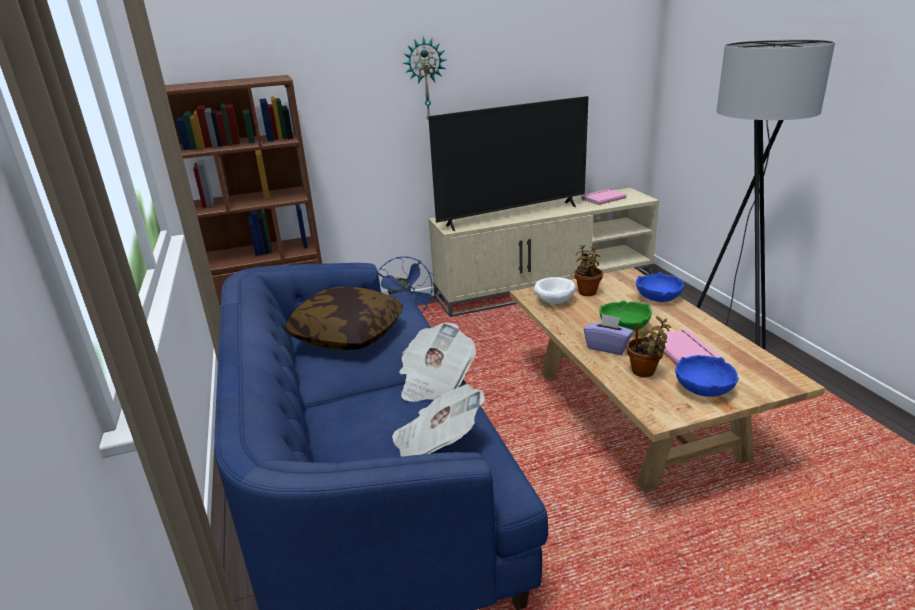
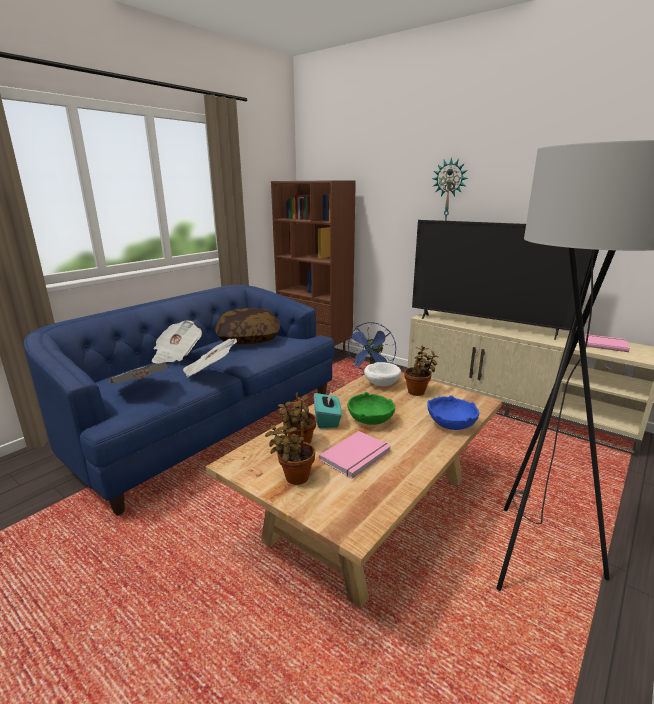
camera: 55 degrees right, 5 degrees down
purple tissue box [584,314,633,355] -> turquoise tissue box [314,391,342,428]
blue bowl [675,355,739,397] -> potted plant [265,422,315,485]
none -> newspaper [152,320,202,364]

